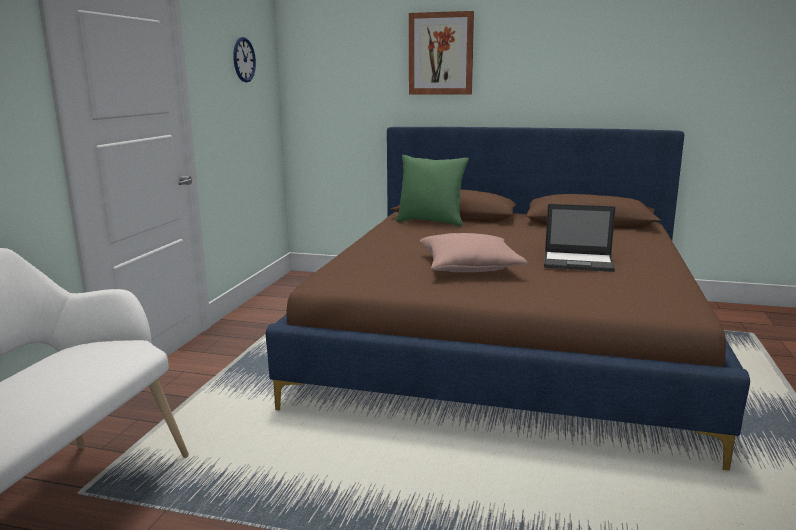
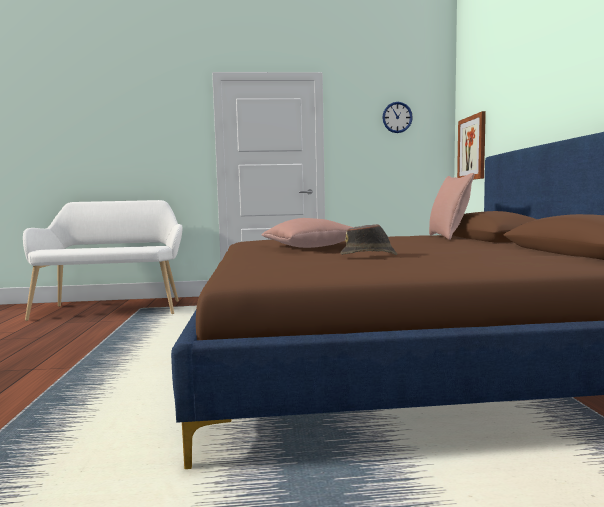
camera: 70 degrees right, 10 degrees down
green pillow [396,155,469,226] -> pink pillow [429,173,475,240]
picture [409,11,474,94] -> picture moved to [457,111,486,180]
laptop [544,204,616,272] -> brown hat [340,224,397,255]

